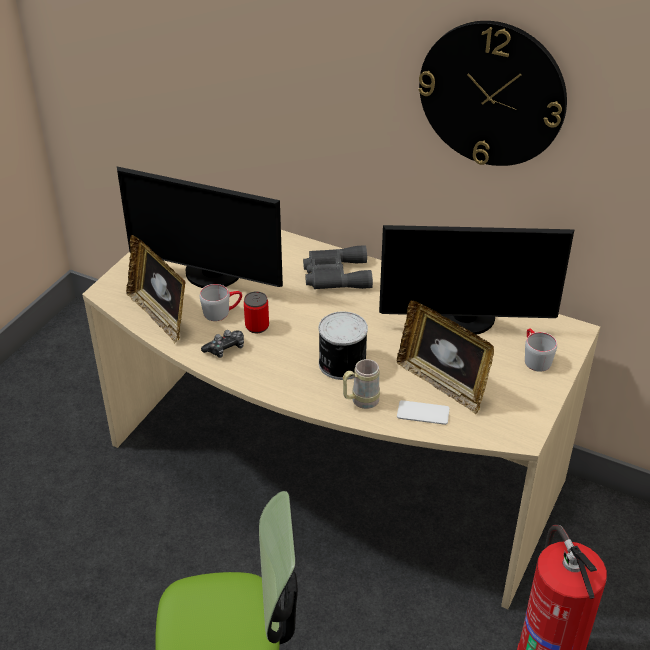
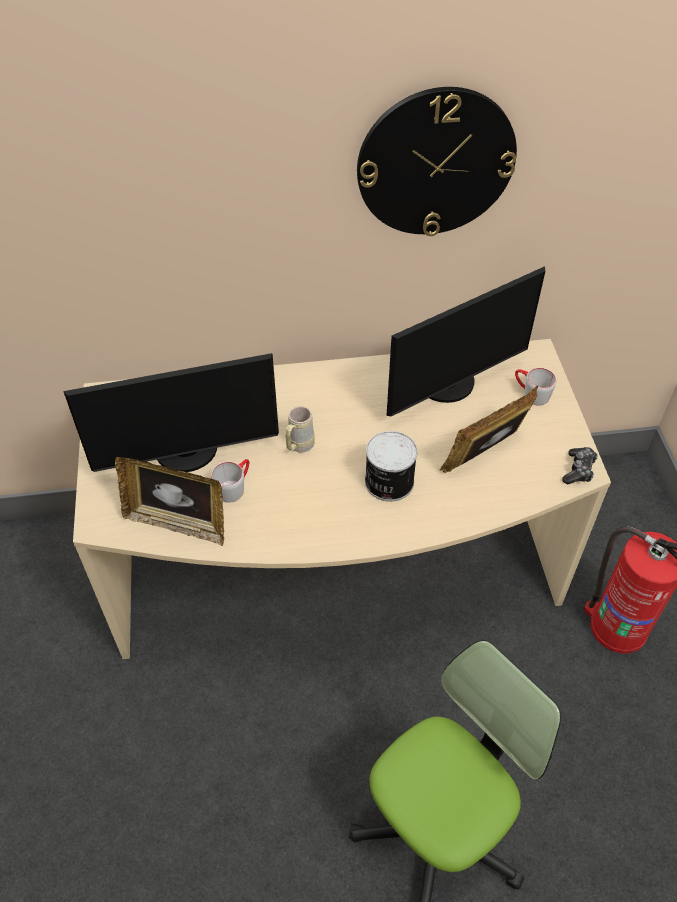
camera: 35 degrees left, 10 degrees up
game controller [201,330,244,358] -> game controller moved to [562,447,598,484]
can [244,291,269,333] -> none
grey binoculars [303,245,373,289] -> none
beige mug [343,359,380,409] -> beige mug moved to [285,406,315,452]
picture frame [397,300,494,414] -> picture frame turned 135 degrees clockwise [440,385,539,473]
phone [397,400,450,425] -> none

